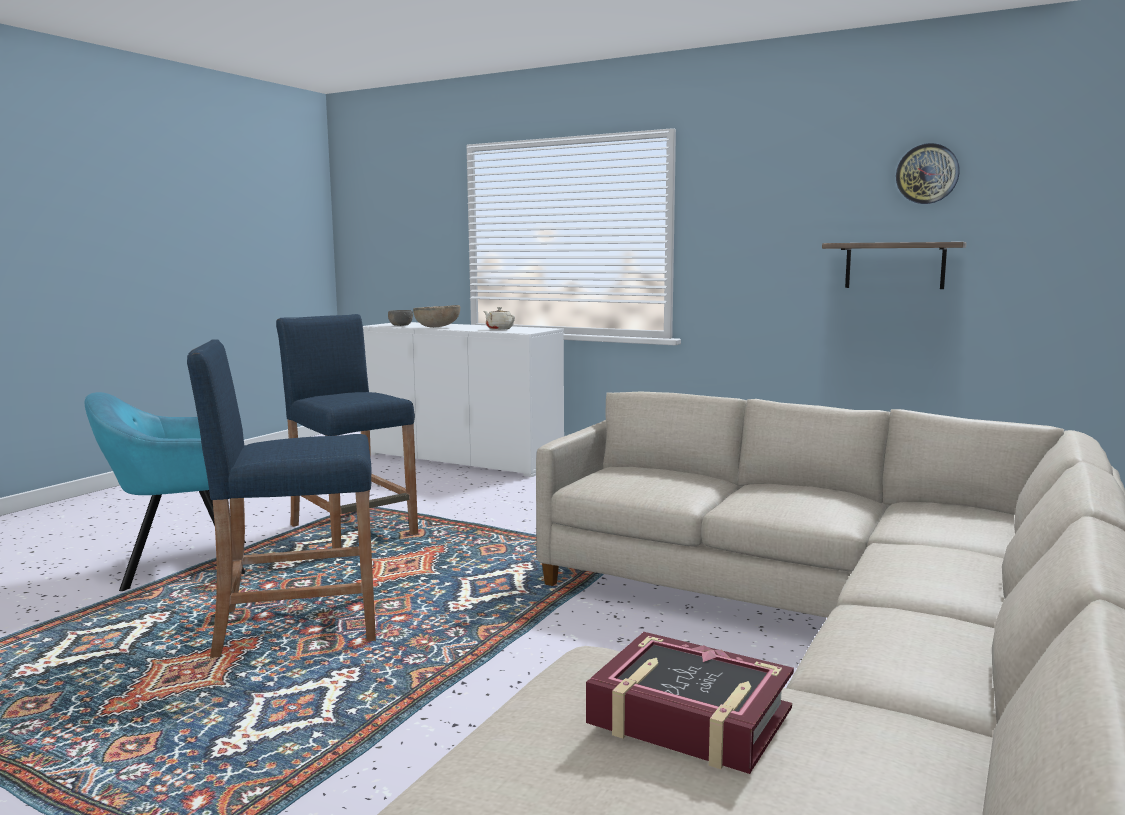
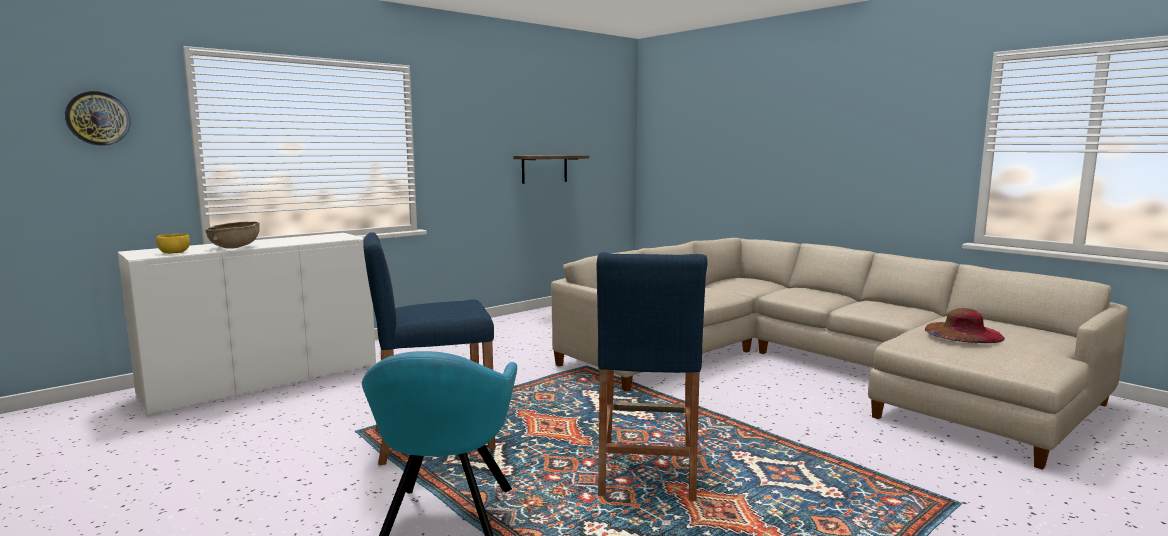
camera: 70 degrees left, 0 degrees up
grey bowl [388,310,413,326] -> yellow bowl [156,234,190,254]
beige teapot [484,307,515,330] -> none
book [586,632,794,774] -> brown hat [925,308,1005,343]
wall clock [896,143,960,204] -> wall clock moved to [65,91,130,146]

